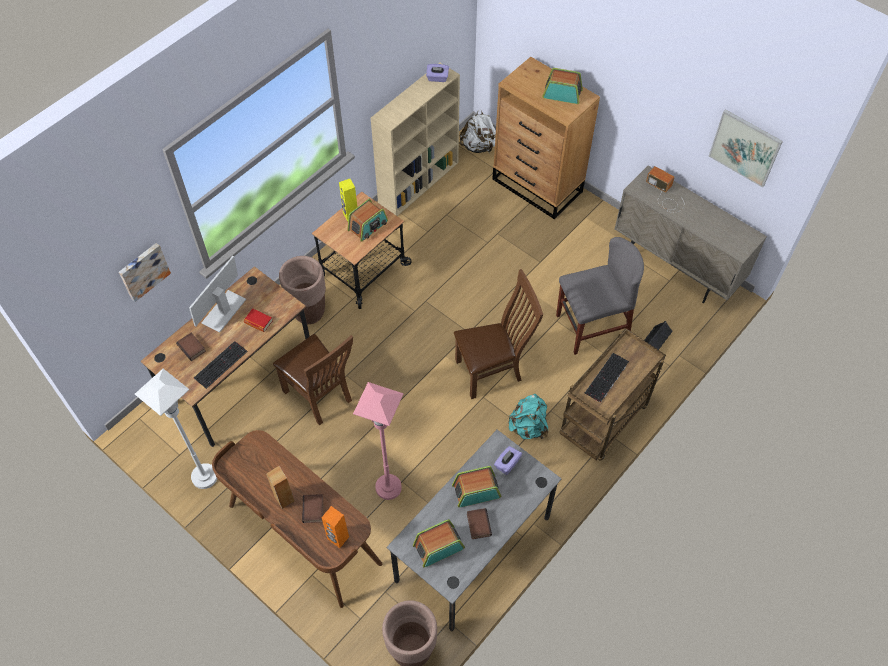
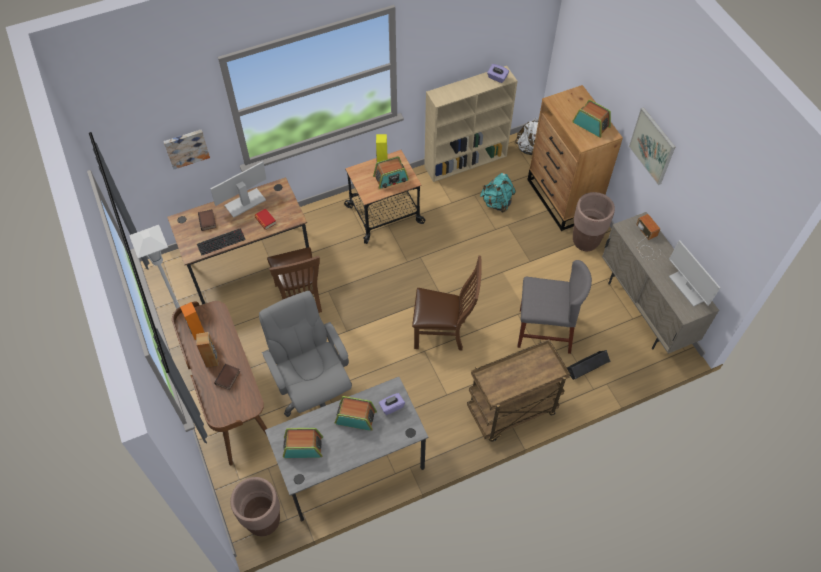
camera: 25 degrees right, 0 degrees up
brown planter [279,256,326,324] -> brown planter moved to [573,192,615,251]
orange speaker [322,506,349,548] -> orange speaker moved to [180,302,205,340]
pink floor lamp [353,382,403,500] -> grey office chair [259,291,352,417]
book [467,508,492,539] -> none
turquoise backpack [508,394,548,439] -> turquoise backpack moved to [480,173,516,213]
keyboard [585,353,629,403] -> none
picture [709,109,783,188] -> picture moved to [629,107,675,185]
none -> monitor [669,240,720,307]

